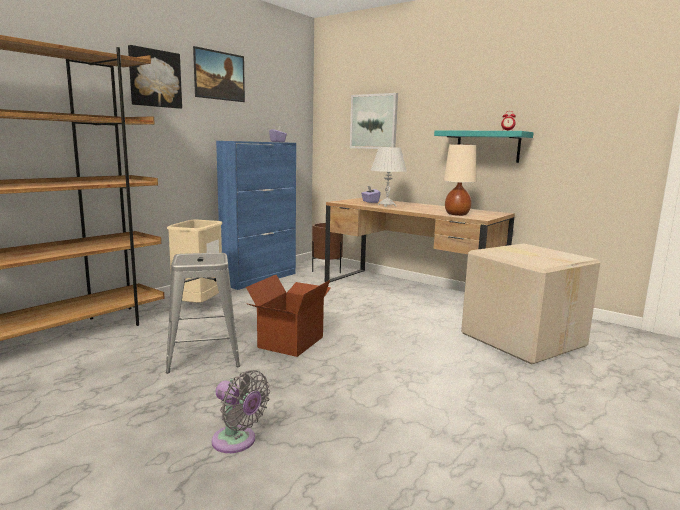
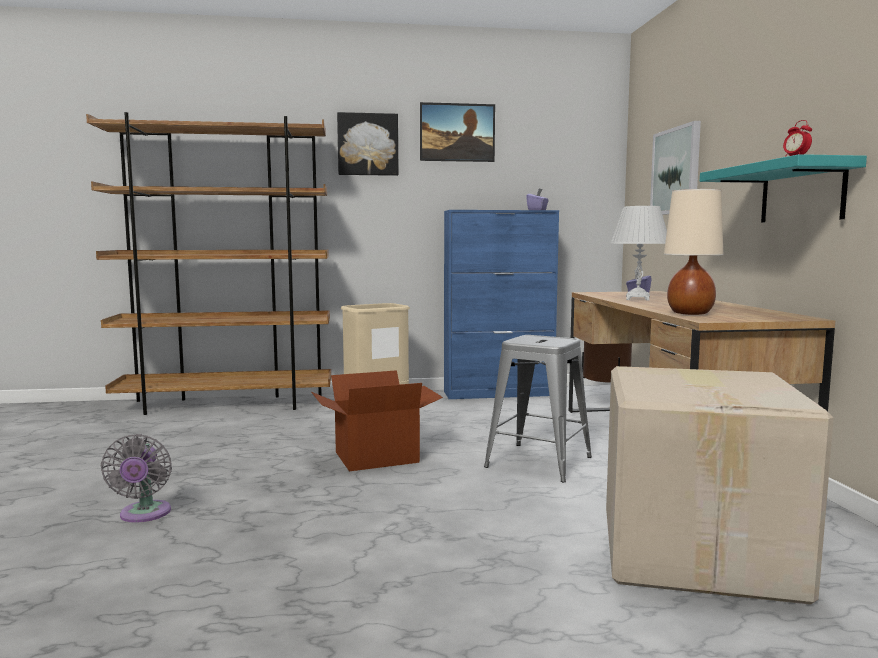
camera: 45 degrees right, 5 degrees down
grey stool [166,253,240,373] -> grey stool moved to [484,335,592,483]

